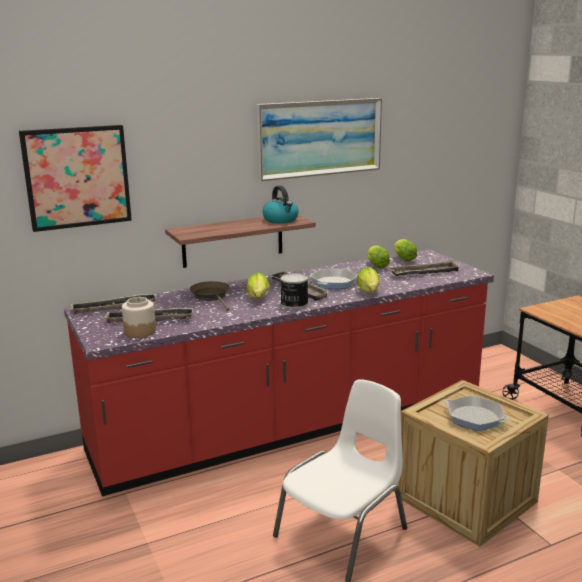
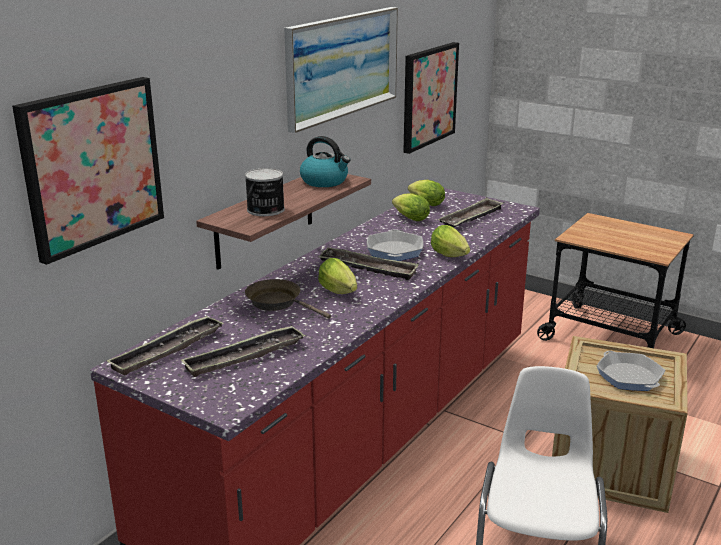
camera: 30 degrees left, 5 degrees up
jar [122,297,156,338] -> none
can [280,273,308,309] -> can moved to [245,168,285,216]
frying pan [444,396,509,431] -> frying pan turned 60 degrees clockwise [597,351,665,391]
none -> picture [403,42,459,154]

